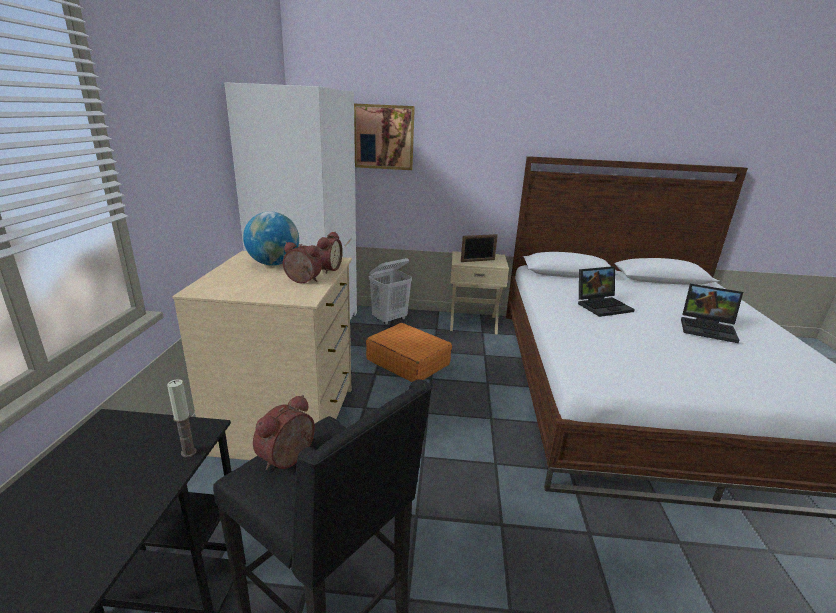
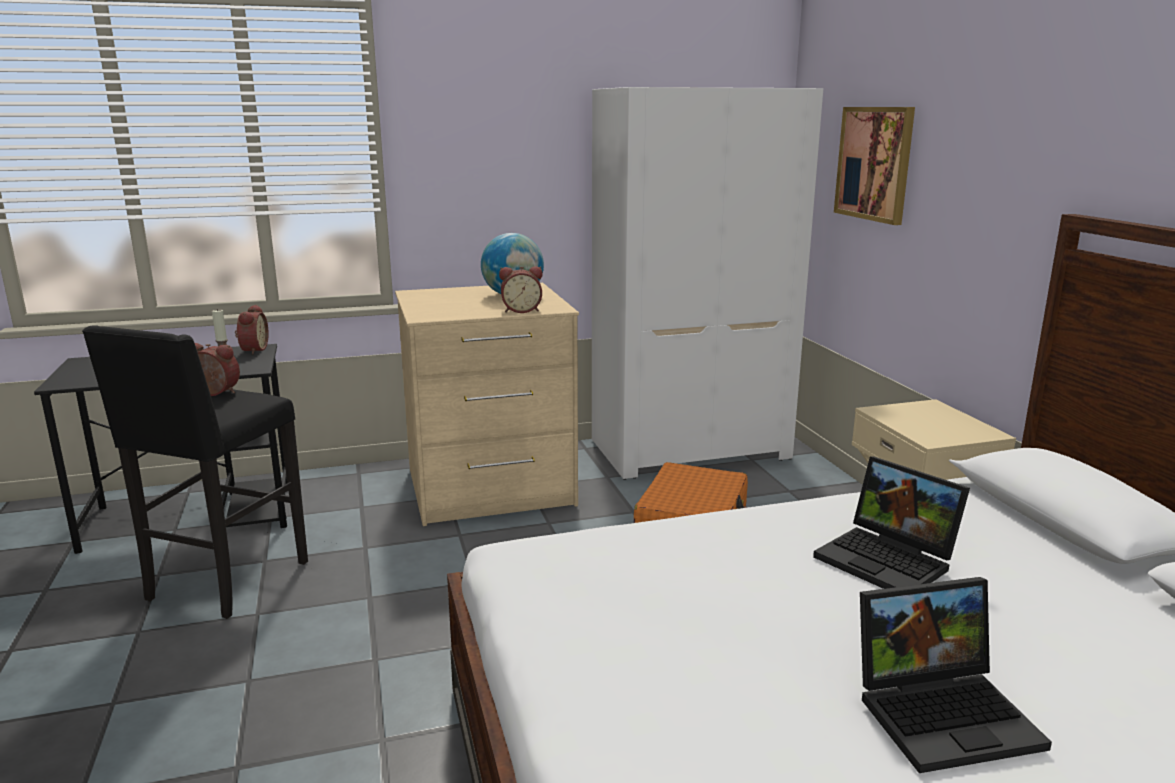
camera: 70 degrees right, 5 degrees down
alarm clock [283,242,322,283] -> alarm clock moved to [235,305,268,354]
white laundry basket [369,258,412,325] -> none
picture frame [461,234,498,262] -> none
laptop [681,284,743,343] -> laptop turned 105 degrees counterclockwise [860,577,1052,773]

